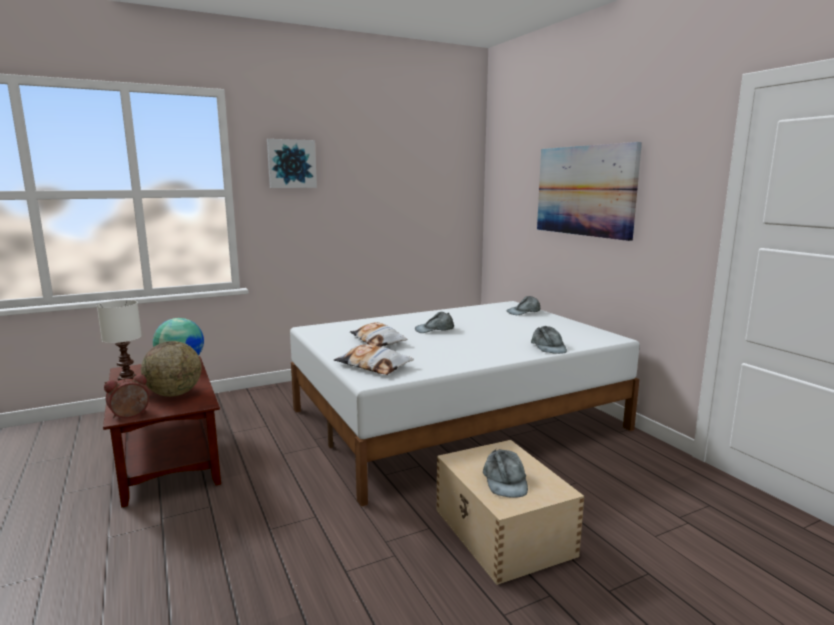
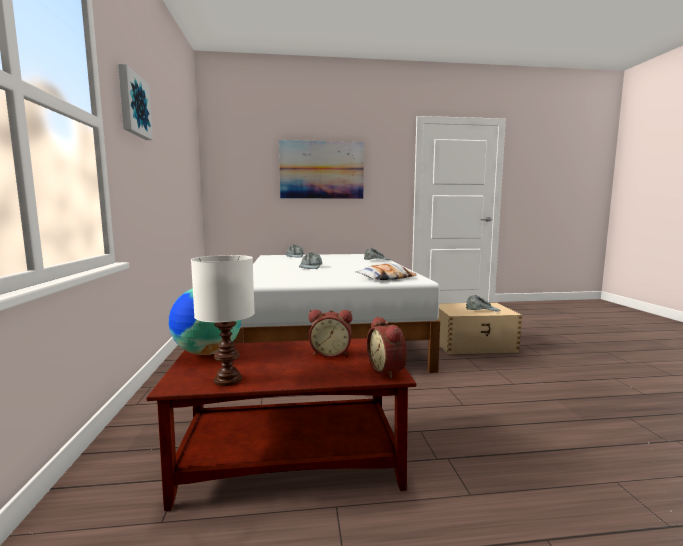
camera: 70 degrees left, 5 degrees down
globe [141,341,201,397] -> alarm clock [309,310,352,358]
pillow [350,322,407,347] -> none

